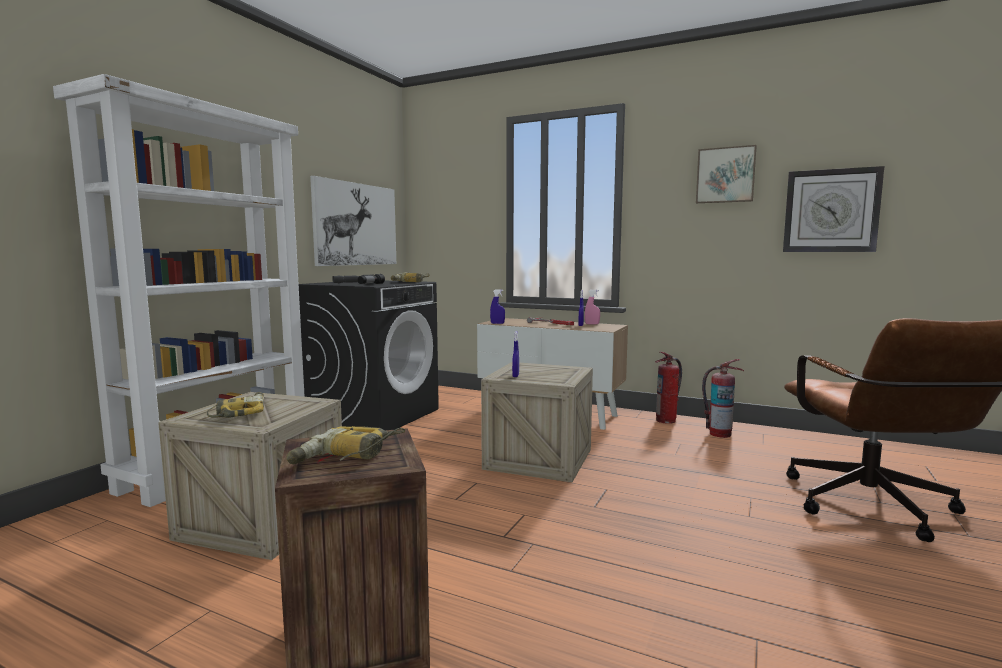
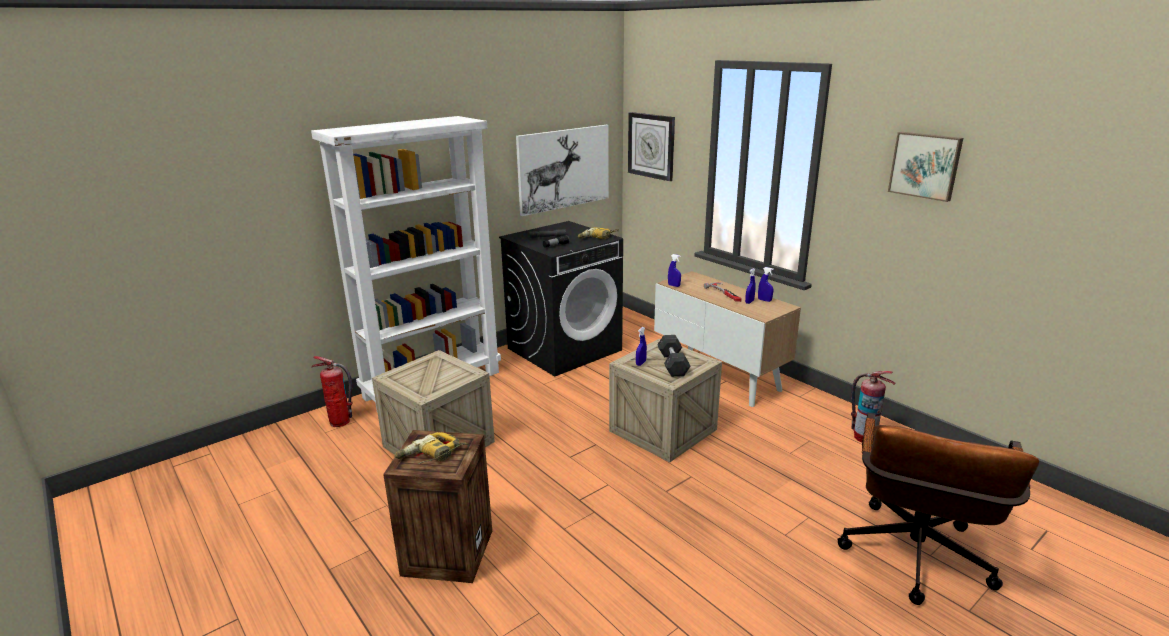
camera: 25 degrees right, 15 degrees up
power drill [207,392,264,418] -> none
pink spray bottle [585,290,600,325] -> blue spray bottle [758,267,774,302]
fire extinguisher [655,351,682,424] -> fire extinguisher moved to [311,356,352,427]
wall clock [783,166,884,252] -> wall clock moved to [628,112,675,181]
none -> grey dumbbell [657,335,691,377]

